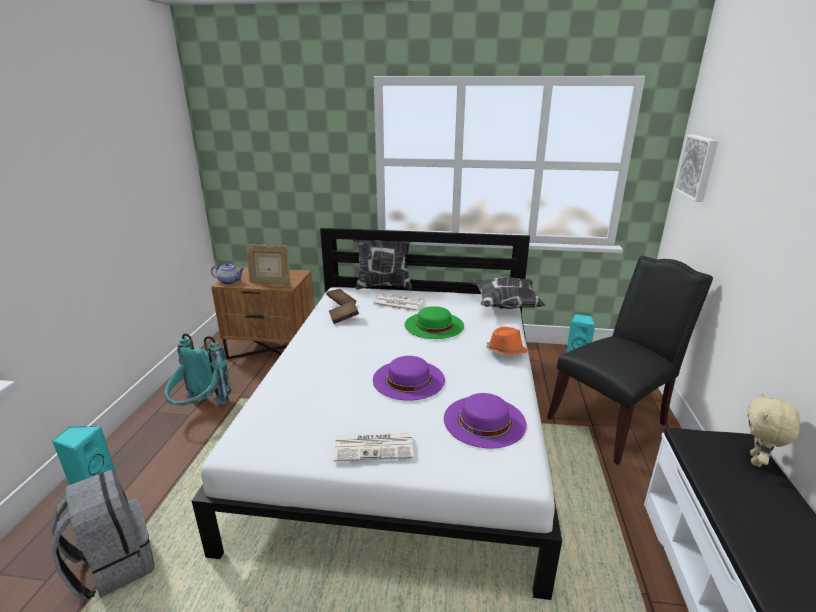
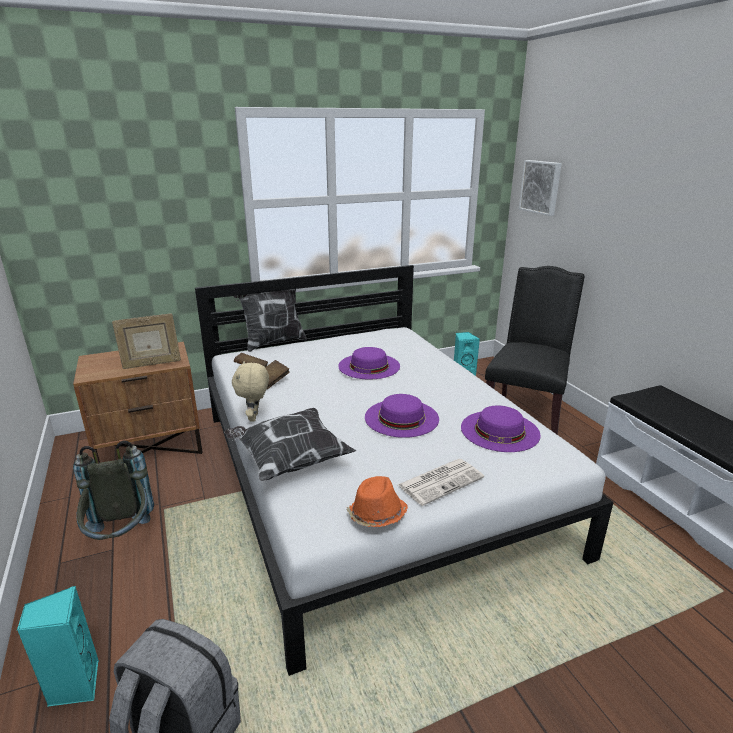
camera: 30 degrees left, 0 degrees up
turquoise backpack [164,333,231,406] -> grey backpack [73,440,154,540]
teapot [211,263,244,285] -> none
newspaper [372,294,425,312] -> none
green hat [405,306,464,339] -> purple hat [338,347,400,379]
pillow [470,277,546,309] -> pillow moved to [224,408,356,481]
orange hat [486,327,528,356] -> orange hat moved to [346,476,408,527]
beige plush toy [747,393,800,467] -> beige plush toy moved to [232,361,269,422]

